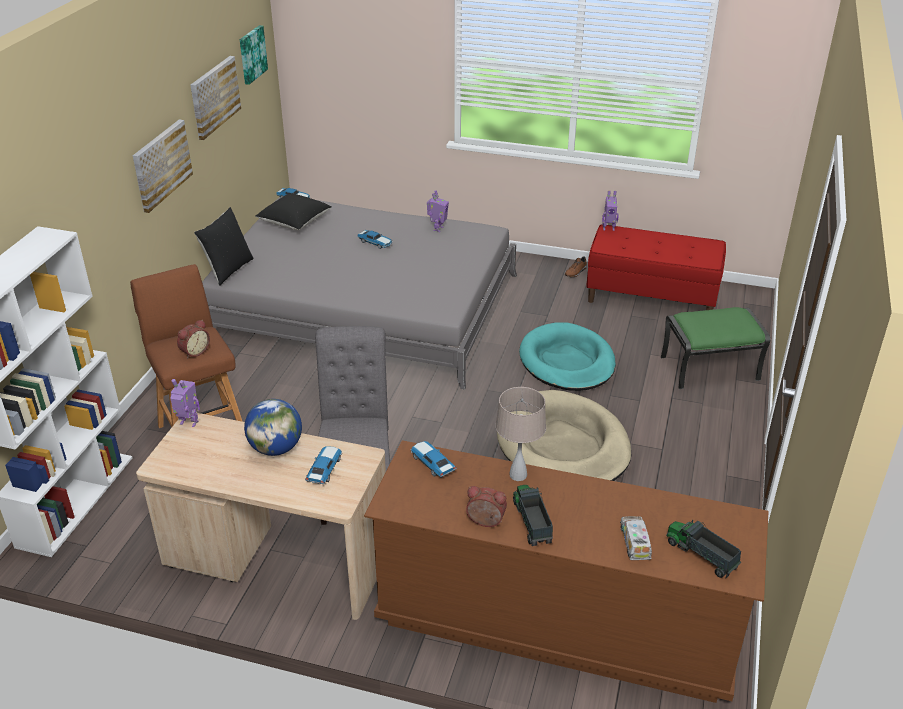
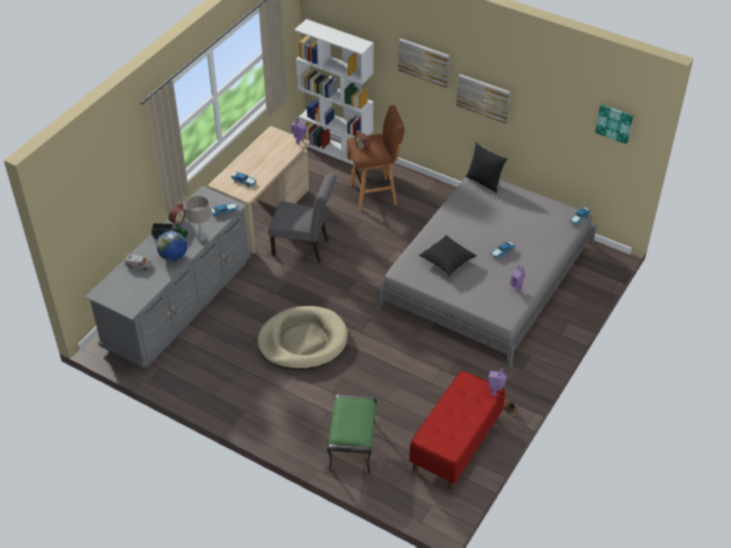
camera: 105 degrees right, 10 degrees up
picture [190,56,241,140] -> picture moved to [398,38,450,88]
globe [244,399,302,456] -> globe moved to [157,231,187,261]
black pillow [256,193,332,230] -> black pillow moved to [418,235,477,277]
brown dresser [364,440,769,703] -> grey dresser [85,186,251,368]
turquoise dog bed [519,322,616,391] -> none
toy truck [666,519,741,578] -> none

